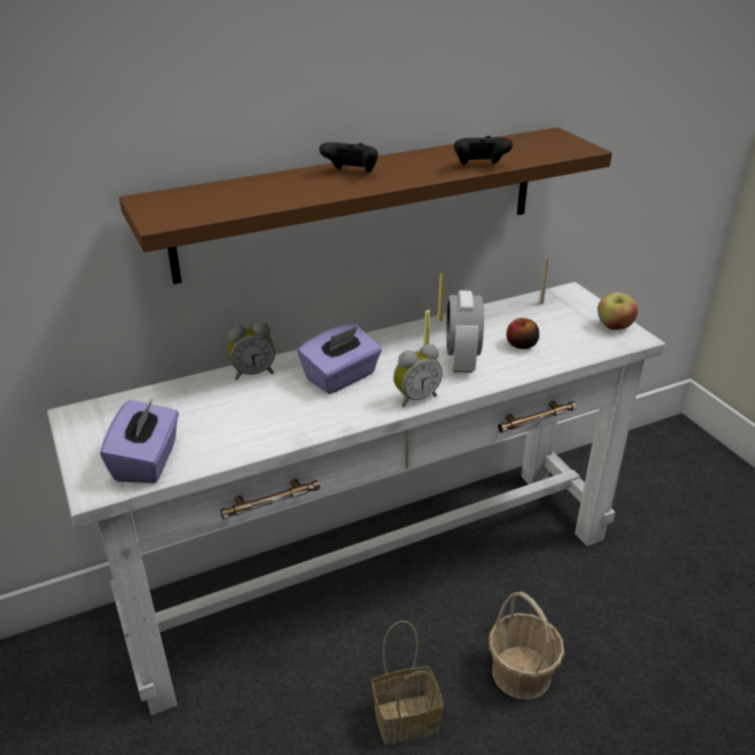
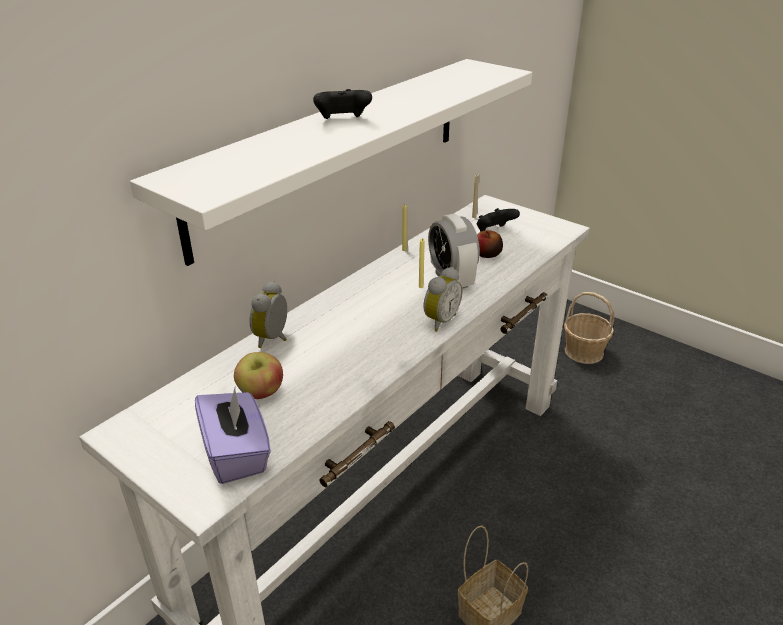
camera: 25 degrees left, 0 degrees up
brown shelf [119,127,612,284] -> white shelf [130,59,532,266]
alarm clock [228,322,275,380] -> alarm clock turned 150 degrees clockwise [249,281,287,348]
purple tissue box [297,324,382,394] -> none
black game controller [454,136,513,165] -> black game controller moved to [477,208,520,232]
basket [489,592,565,700] -> basket moved to [564,292,614,364]
apple [597,292,638,330] -> apple moved to [234,352,283,399]

